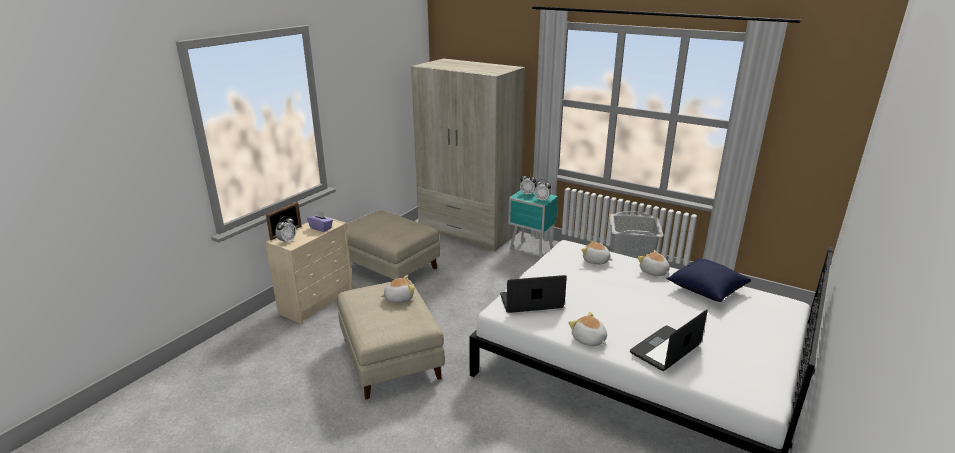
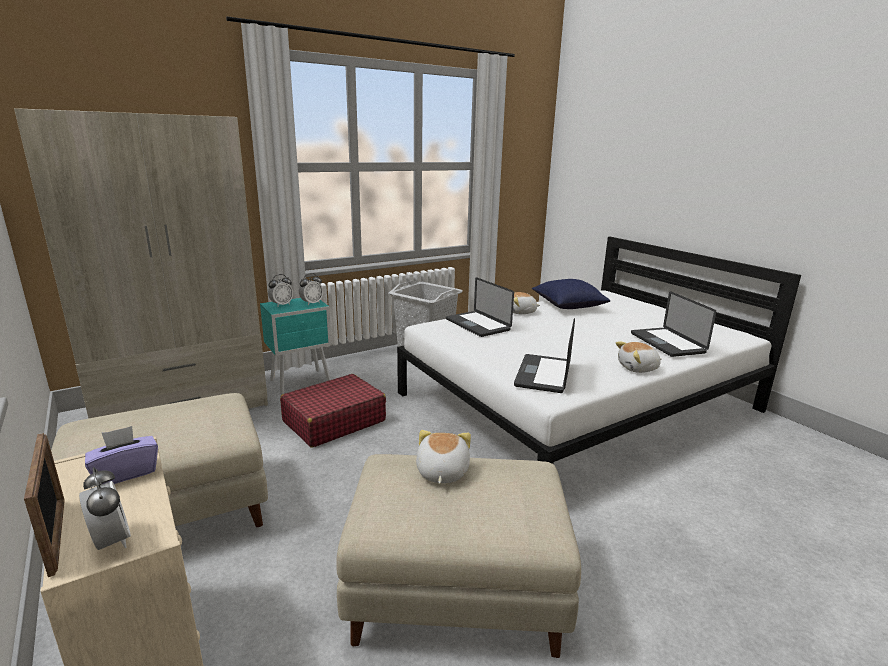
camera: 65 degrees left, 5 degrees down
plush toy [581,240,613,264] -> laptop [446,277,514,337]
none -> red suitcase [280,374,386,448]

